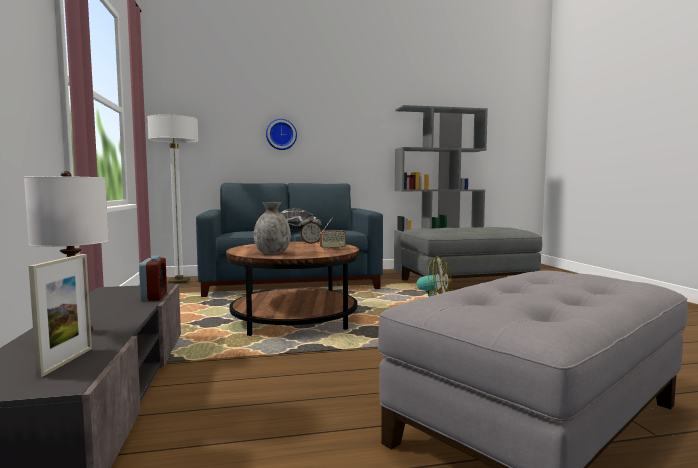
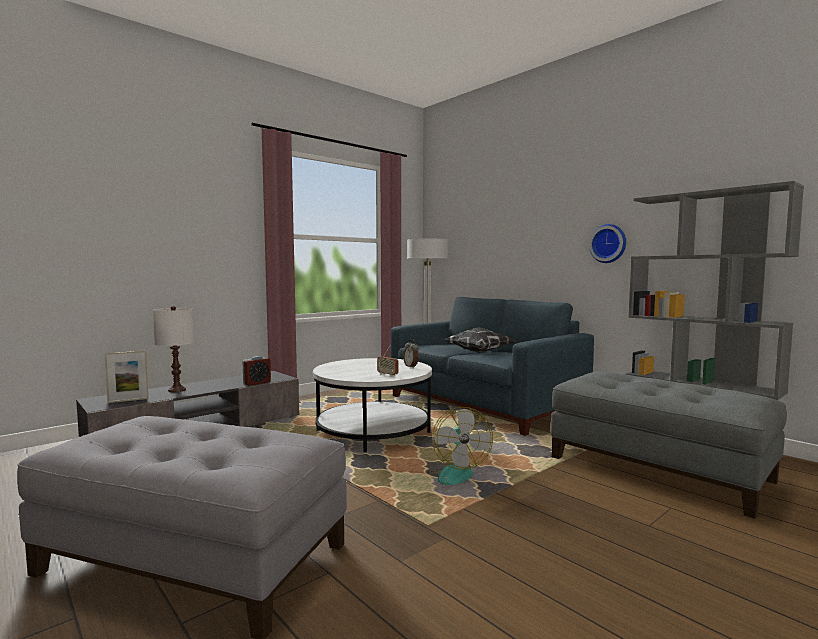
camera: 60 degrees right, 0 degrees up
brown coffee table [226,241,359,336] -> white coffee table [313,358,432,452]
grey vase [254,202,291,254] -> none
wall clock [266,119,297,150] -> wall clock moved to [589,224,626,263]

